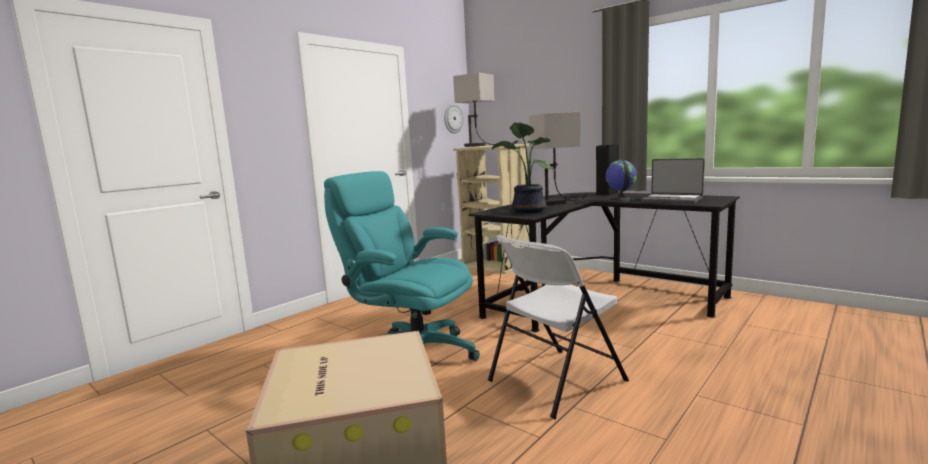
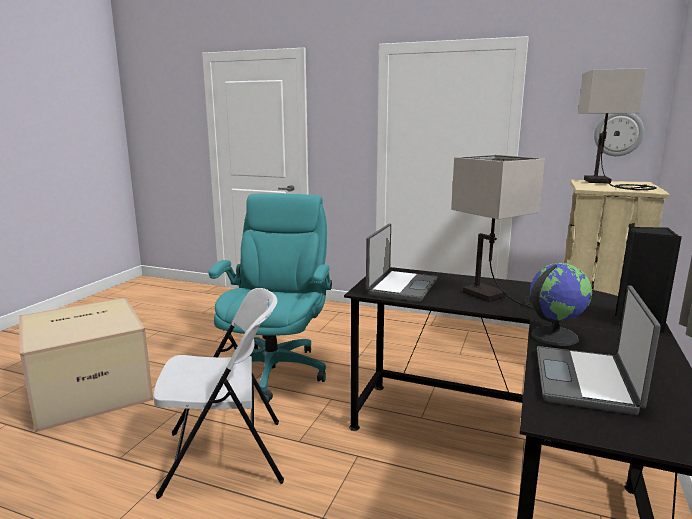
camera: 70 degrees right, 5 degrees up
white chair [488,235,629,419] -> white chair turned 135 degrees clockwise [154,288,284,499]
potted plant [492,122,556,214] -> laptop [366,223,438,302]

